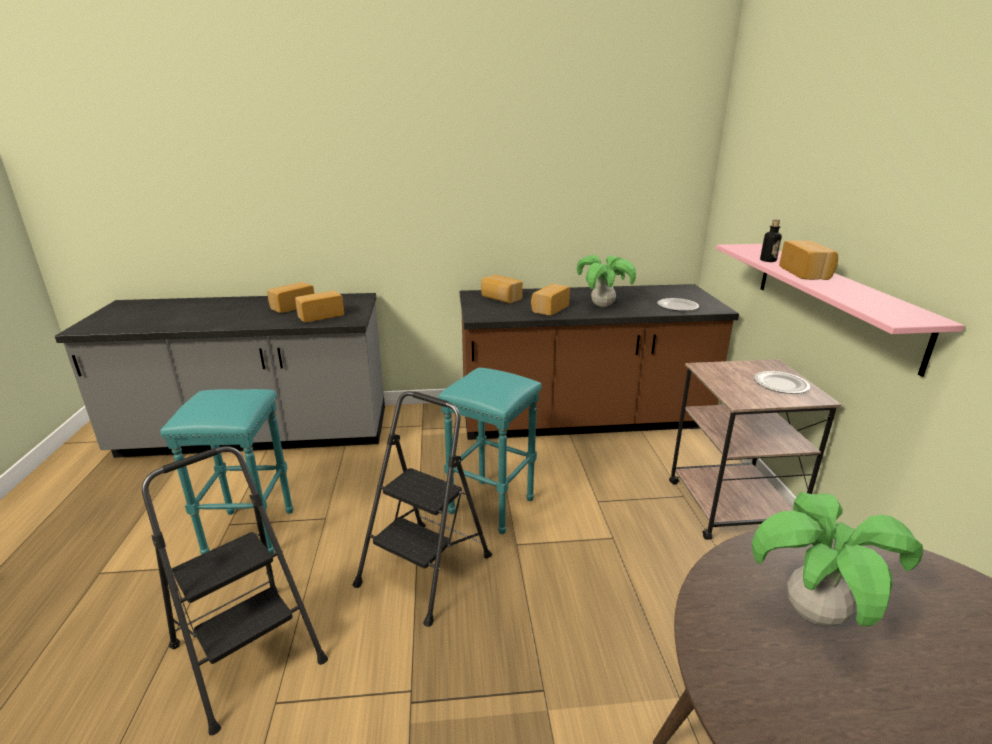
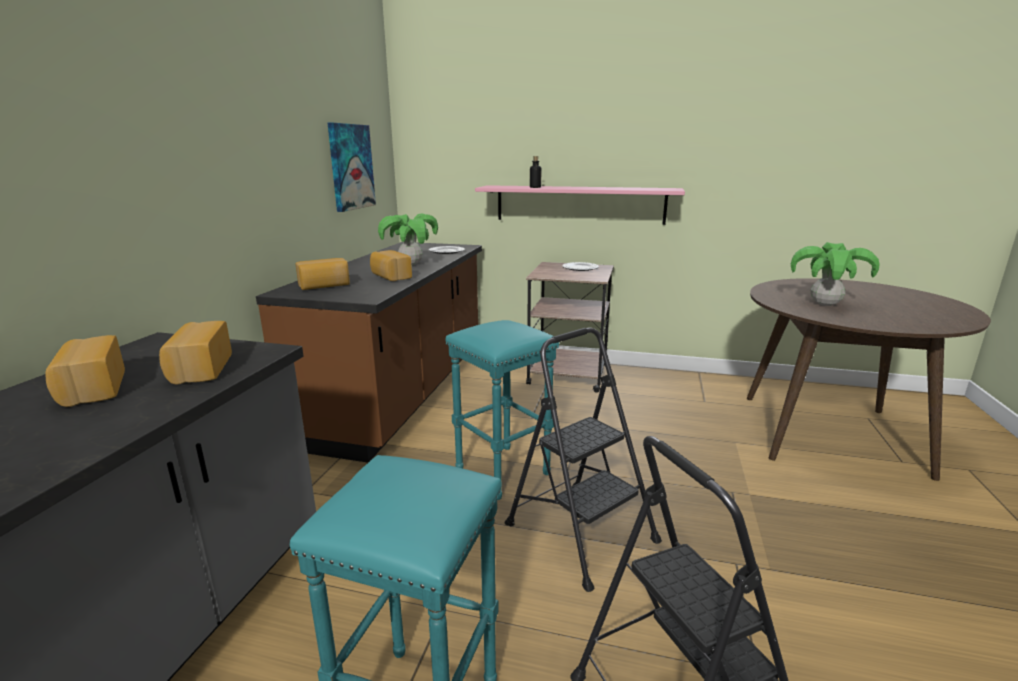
camera: 70 degrees left, 5 degrees down
bread [779,240,838,280] -> none
none -> picture [328,123,376,212]

